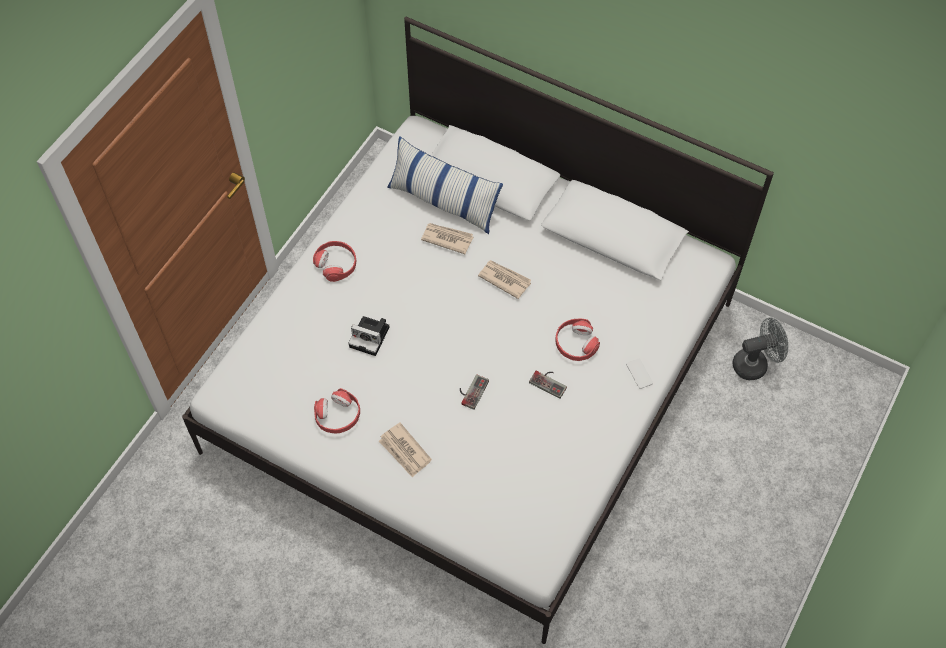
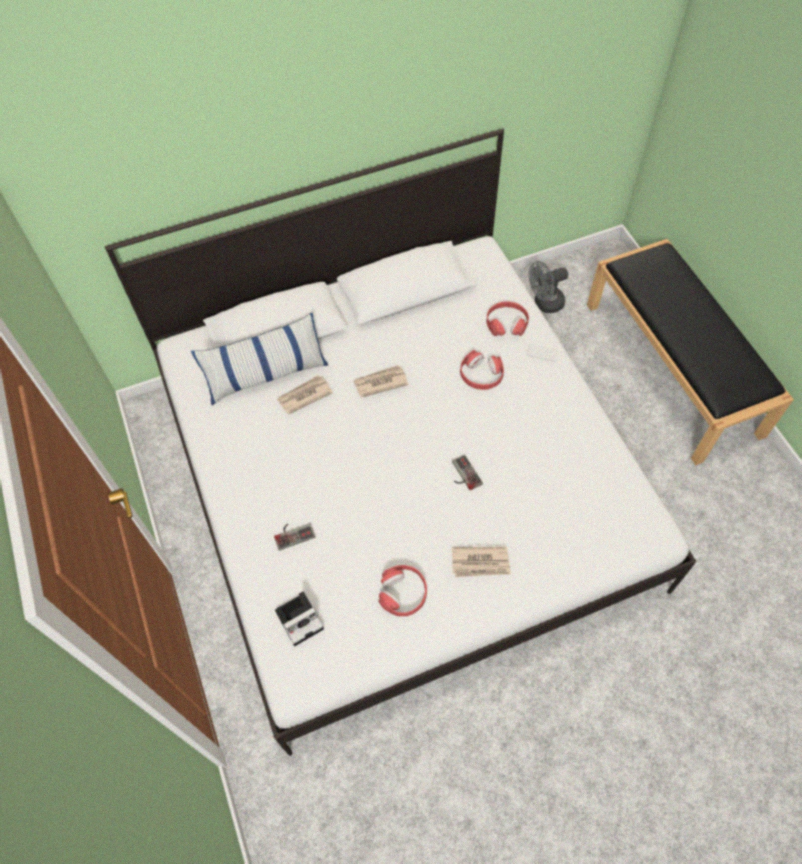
camera: 50 degrees left, 0 degrees up
red headphones [313,241,356,282] -> red headphones moved to [486,301,529,336]
camera [348,316,389,356] -> camera moved to [275,592,324,646]
game controller [529,371,567,399] -> game controller moved to [274,523,315,551]
grey fan [733,318,788,380] -> grey fan turned 135 degrees counterclockwise [529,261,568,313]
none -> black bench [587,239,794,465]

